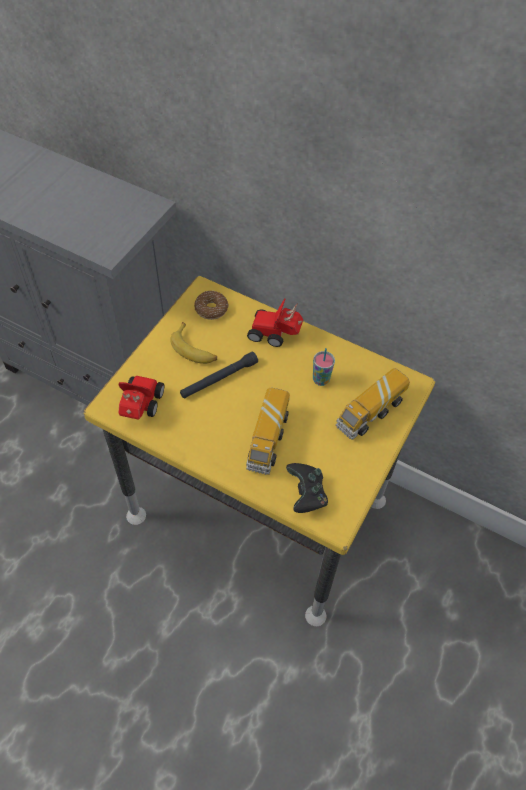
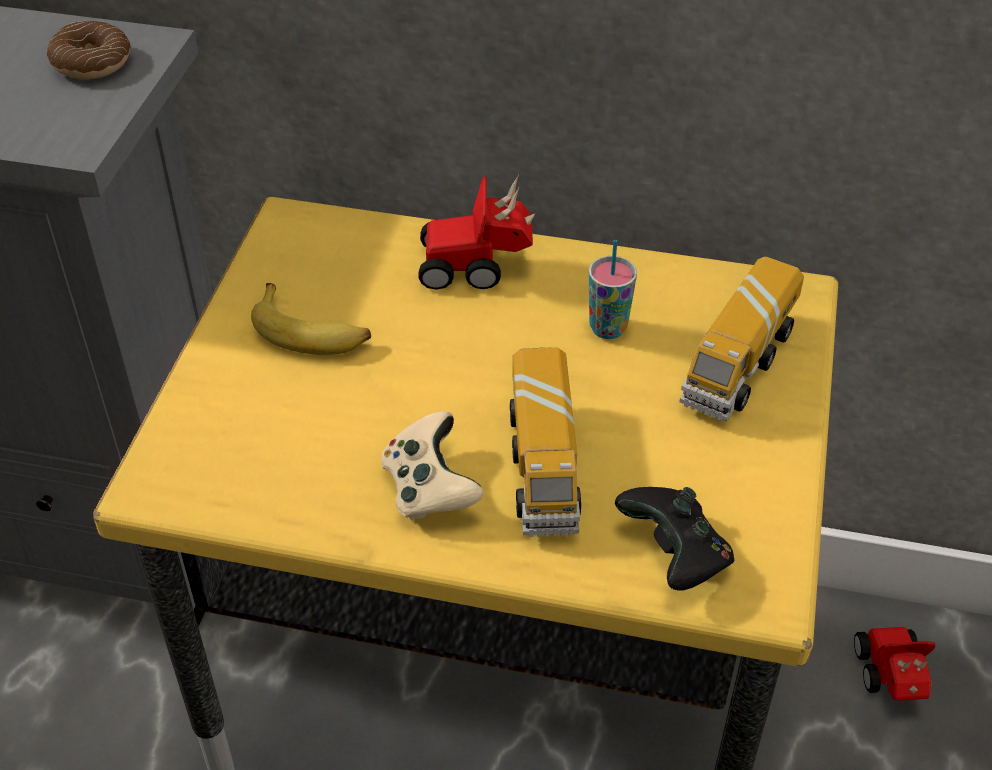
camera: 15 degrees left, 10 degrees down
toy car [118,376,164,420] -> toy car moved to [854,627,936,701]
black flashlight [180,351,258,398] -> none
donut [194,291,229,320] -> donut moved to [47,21,131,79]
none -> beige game controller [381,411,484,521]

